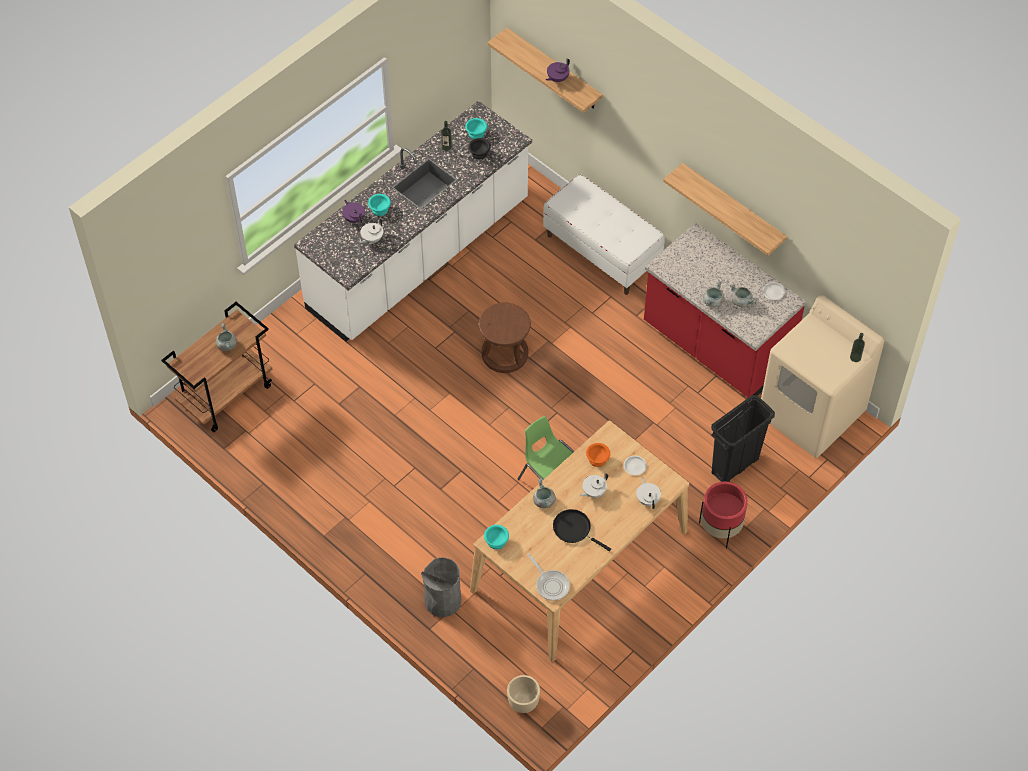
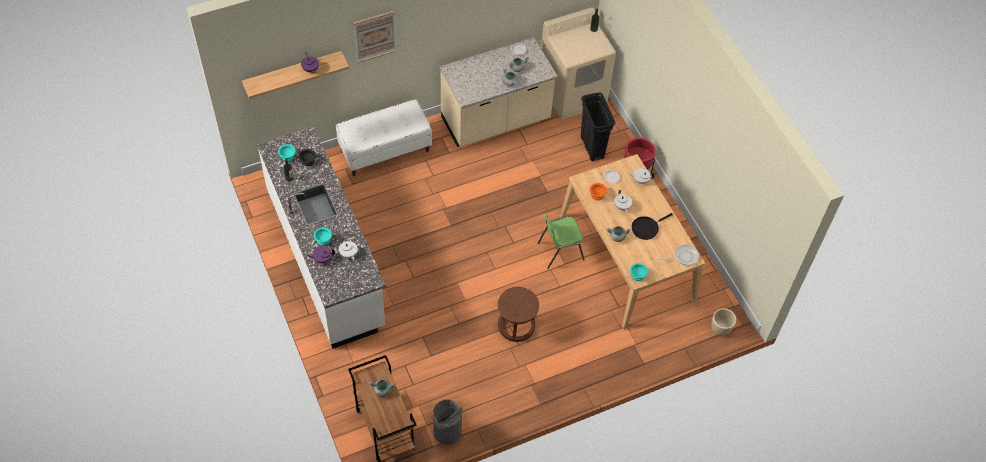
camera: 70 degrees left, 0 degrees up
grey trash can [421,557,462,617] -> grey trash can moved to [433,400,462,445]
brown stool [479,303,531,373] -> brown stool moved to [498,287,539,342]
red counter [644,223,806,398] -> beige counter [440,37,558,147]
shelf [663,163,787,256] -> none
none -> picture [353,10,397,63]

